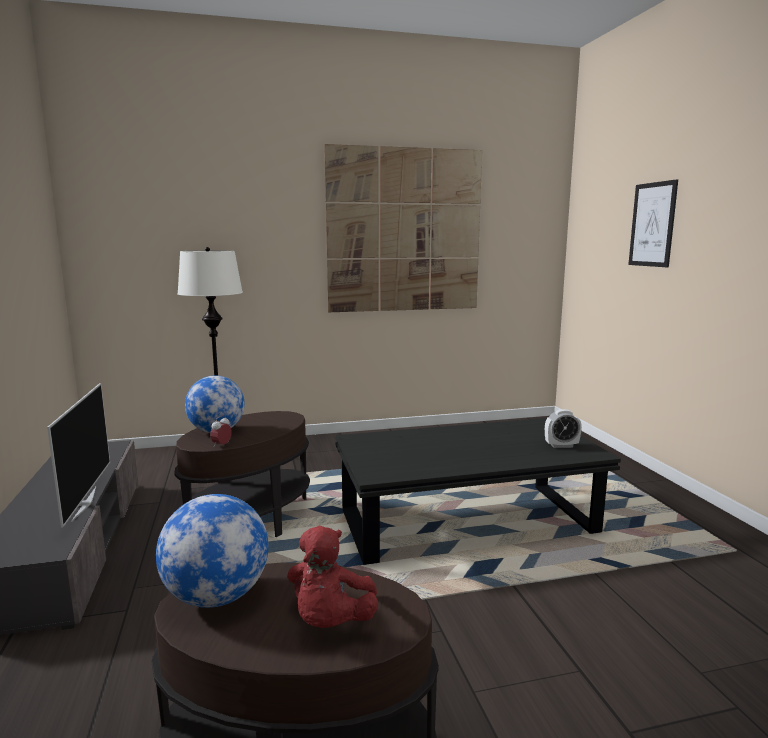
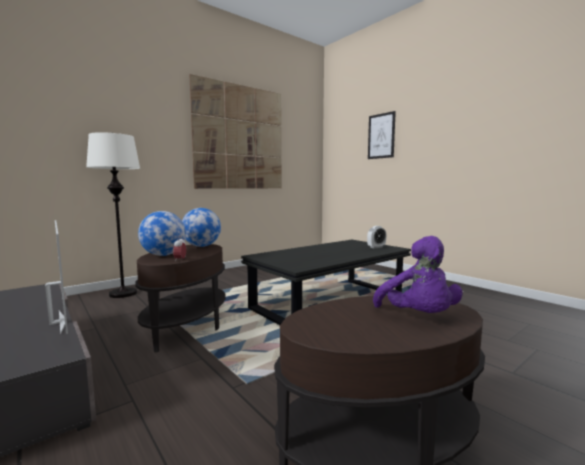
camera: 25 degrees left, 5 degrees down
globe [156,494,268,608] -> globe moved to [182,208,221,247]
red plush toy [287,526,378,628] -> purple plush toy [373,236,463,313]

